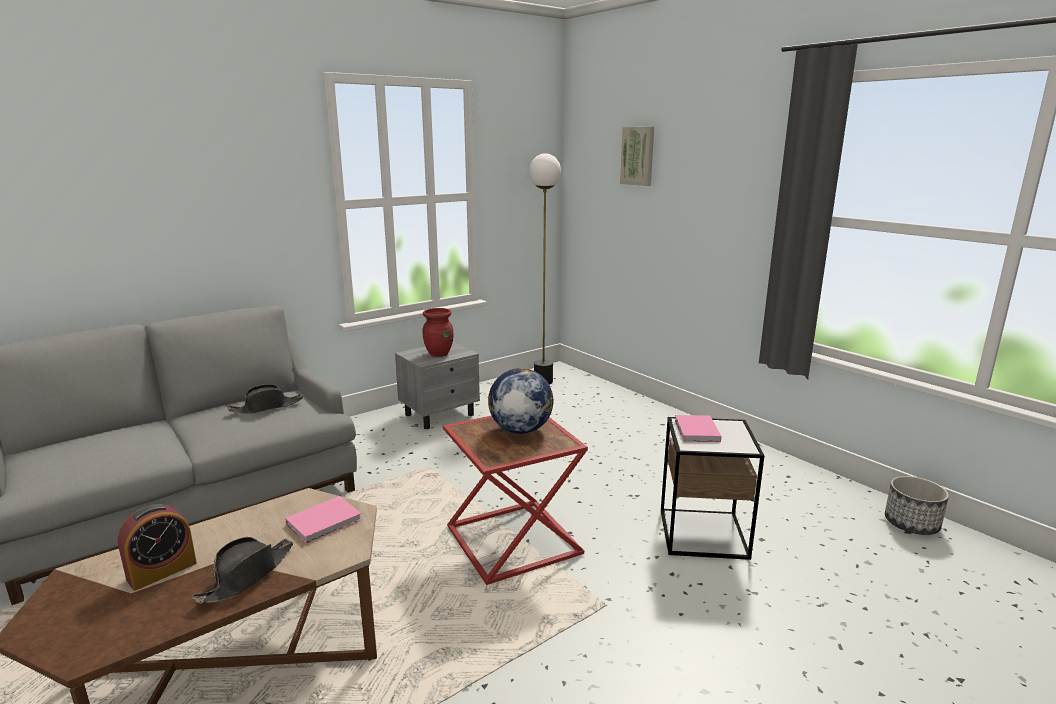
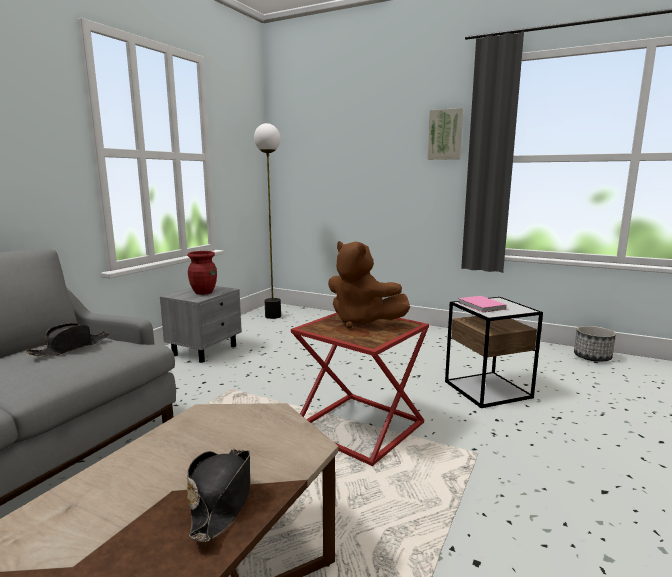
camera: 25 degrees left, 5 degrees down
alarm clock [118,504,197,591] -> none
pink book [285,496,362,544] -> none
globe [488,368,553,434] -> brown plush toy [328,241,410,329]
picture [620,127,654,186] -> picture moved to [428,108,463,160]

